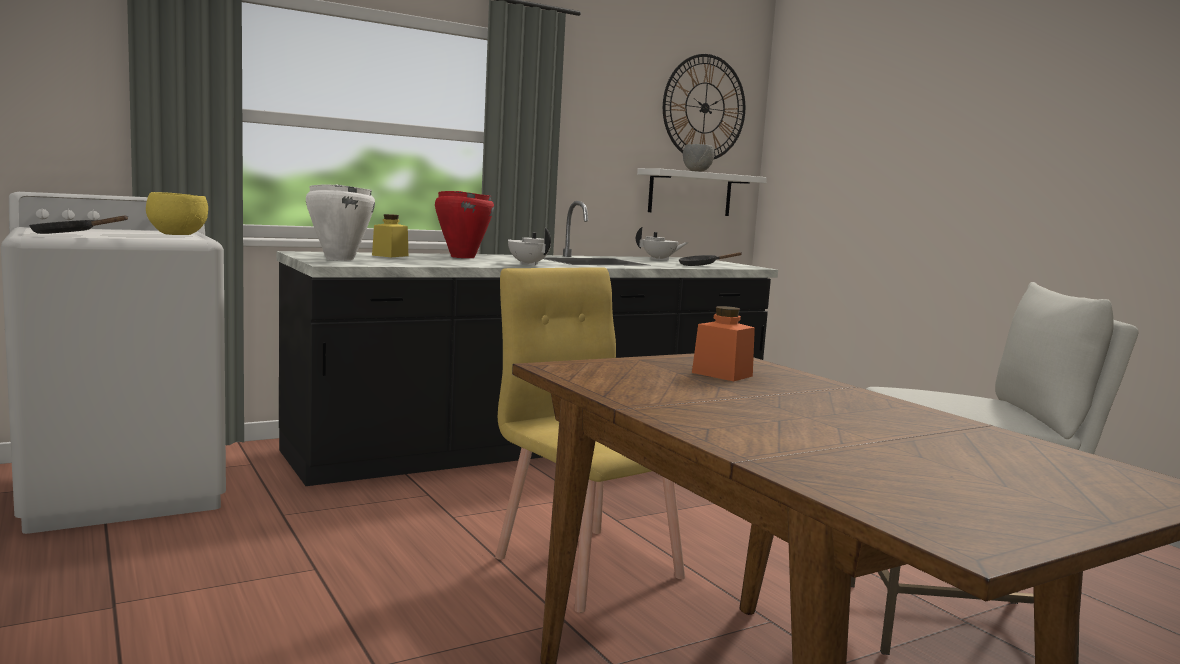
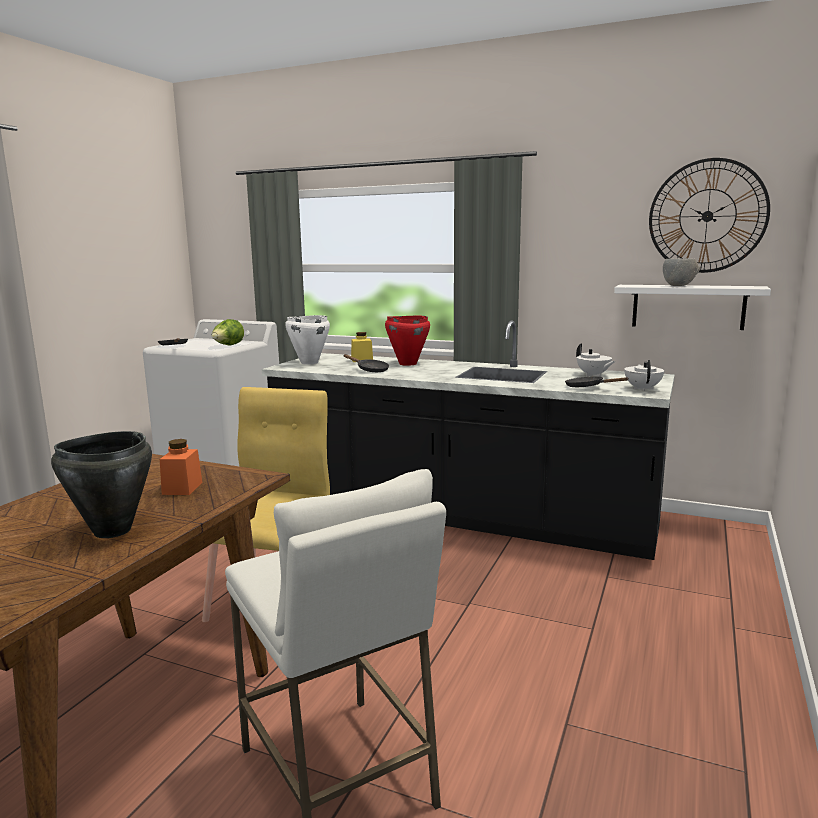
camera: 55 degrees right, 5 degrees up
yellow bowl [146,192,208,235] -> lettuce [211,319,244,346]
white teapot [508,228,551,265] -> white teapot moved to [624,360,664,391]
none -> black cooking pot [51,431,152,538]
none -> black frying pan [344,354,389,372]

